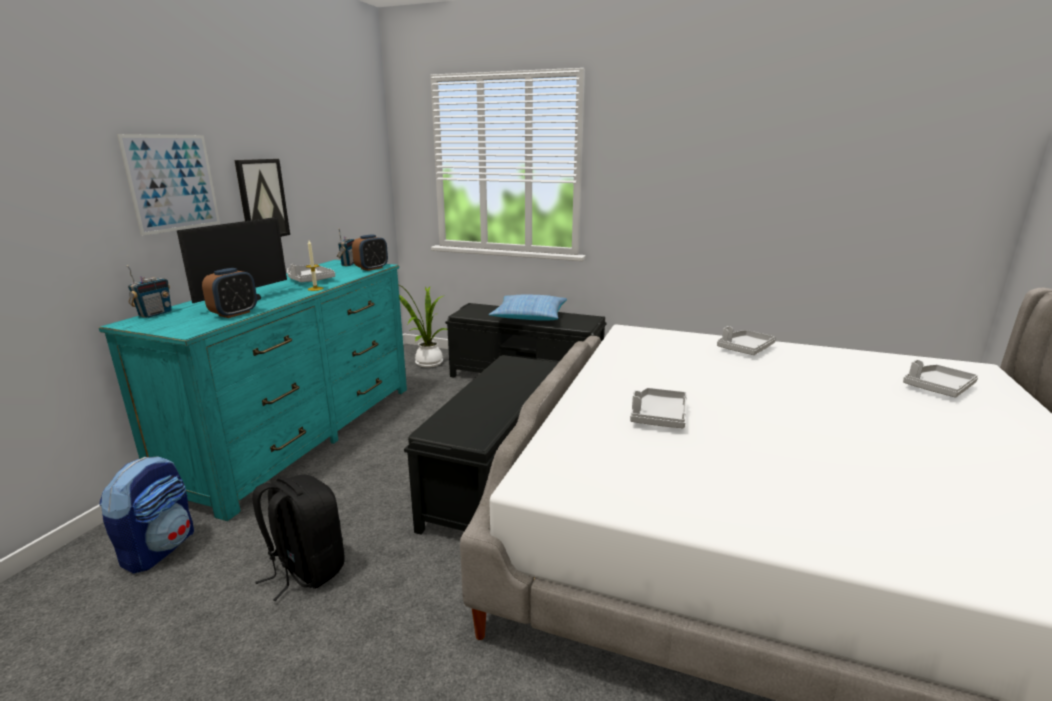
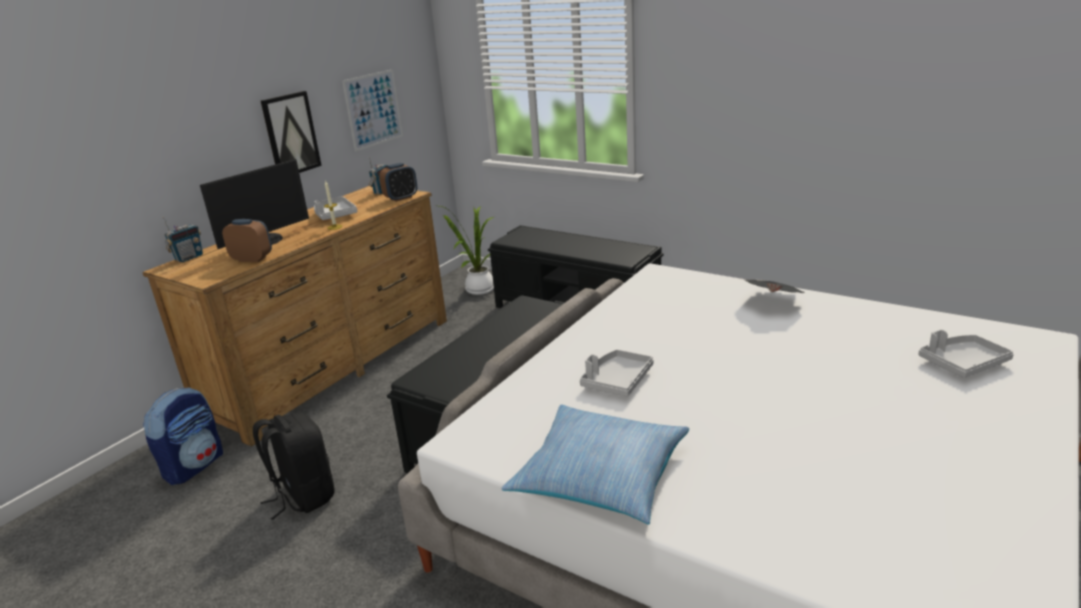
camera: 15 degrees right, 5 degrees up
turquoise dresser [99,260,407,521] -> brown dresser [143,186,447,447]
picture [117,134,220,236] -> picture moved to [342,69,403,151]
alarm clock [202,268,257,318] -> alarm clock turned 120 degrees counterclockwise [222,219,272,262]
pillow [489,295,567,321] -> pillow moved to [501,405,689,524]
grey tray [717,326,776,355] -> newspaper [743,279,805,293]

